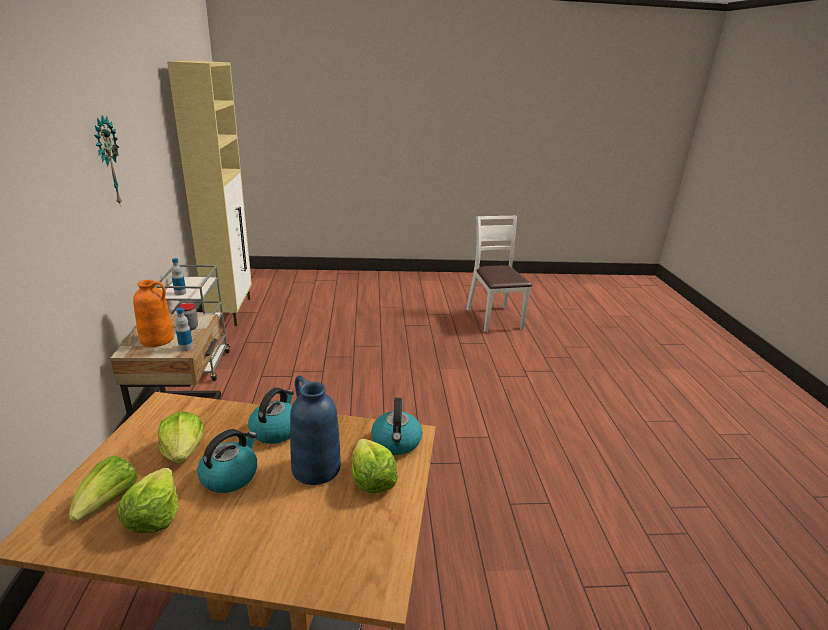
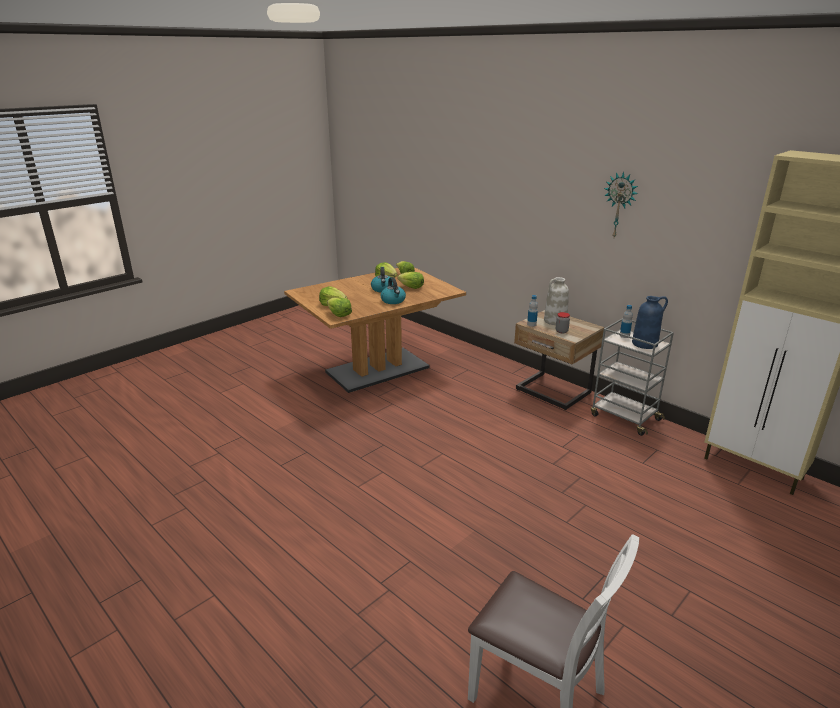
camera: 140 degrees right, 0 degrees up
orange vase [133,280,174,347] -> white vase [544,277,569,325]
blue vase [290,375,341,485] -> blue vase moved to [632,296,668,349]
kettle [371,398,422,455] -> lettuce [327,298,352,317]

